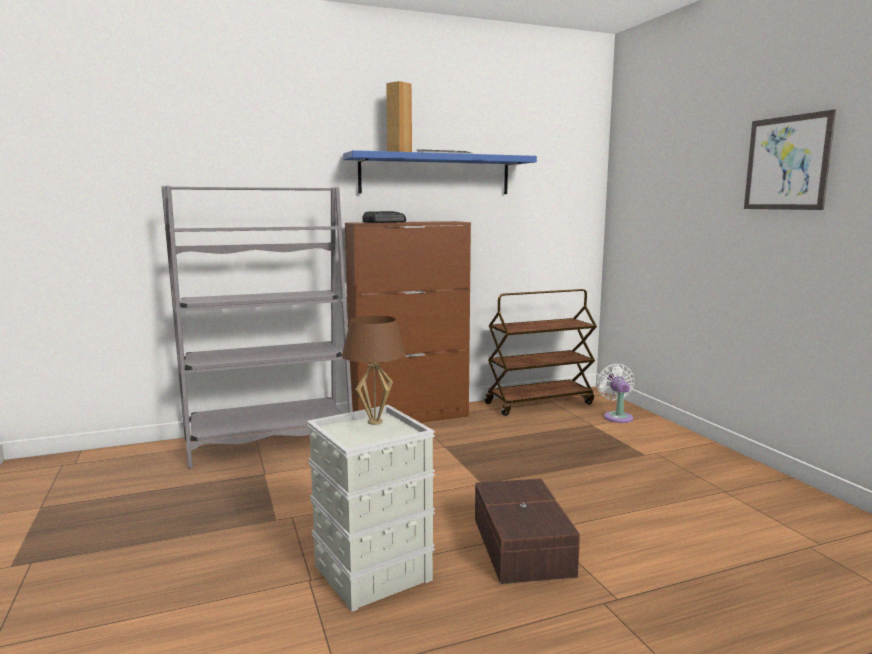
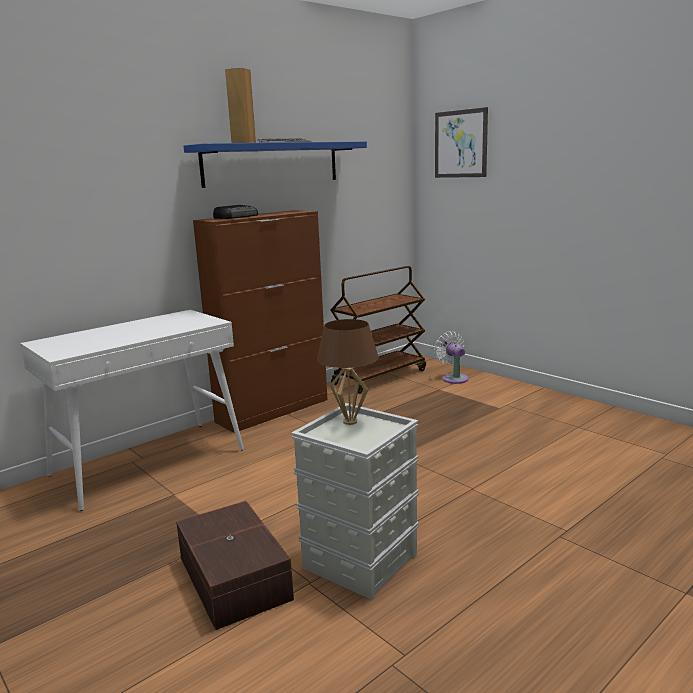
camera: 20 degrees left, 5 degrees up
grey bookcase [162,186,353,468] -> white console table [20,310,244,511]
brown storage box [475,478,580,584] -> brown storage box moved to [176,501,294,630]
picture [744,109,836,210] -> picture moved to [435,107,488,178]

